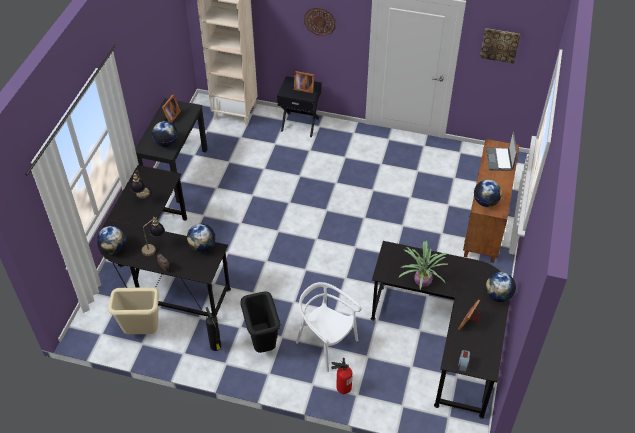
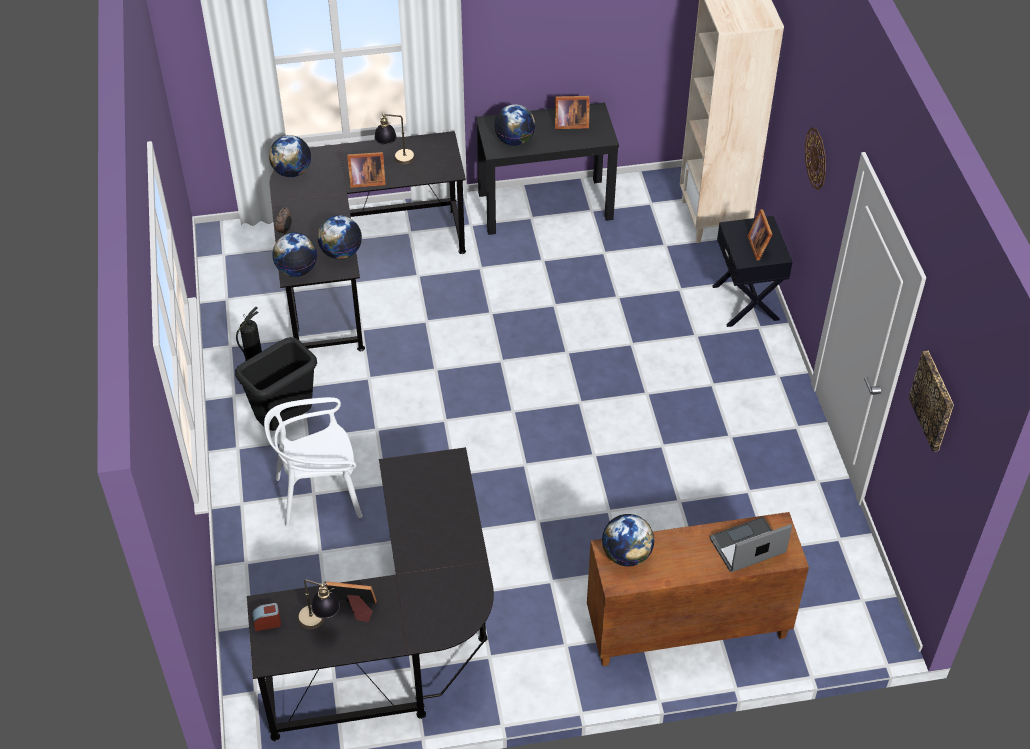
camera: 65 degrees right, 0 degrees up
beige trash can [108,287,159,334] -> none
table lamp [141,217,165,256] -> table lamp moved to [298,579,340,629]
white chair [296,282,361,372] -> white chair turned 120 degrees counterclockwise [264,397,363,527]
fire extinguisher [331,358,353,394] -> none
potted plant [398,240,448,290] -> none
globe [485,272,516,302] -> globe moved to [273,233,317,277]
none -> picture frame [347,152,386,188]

